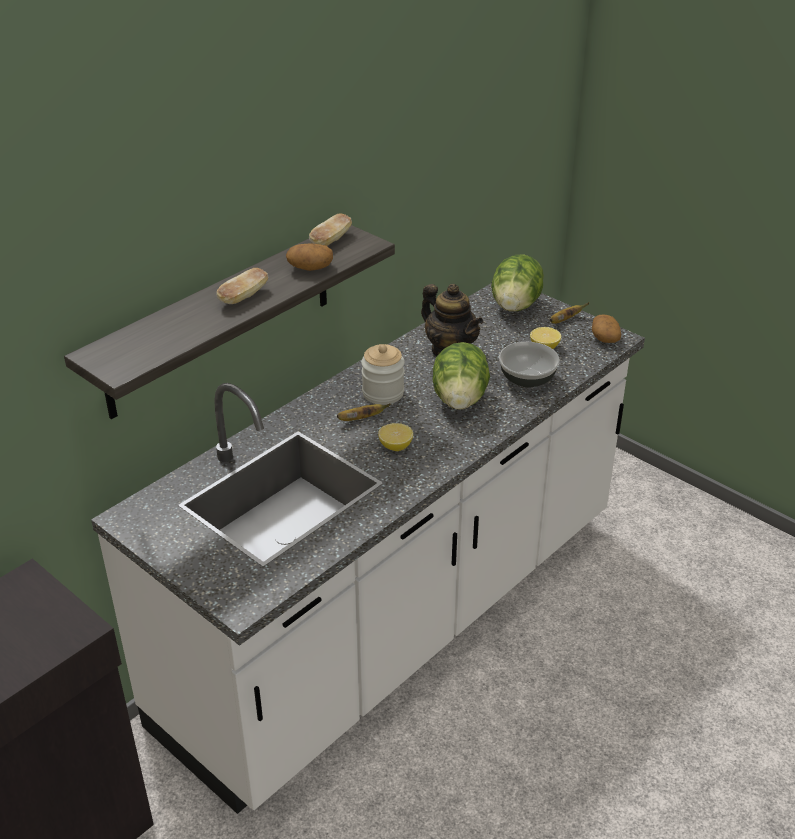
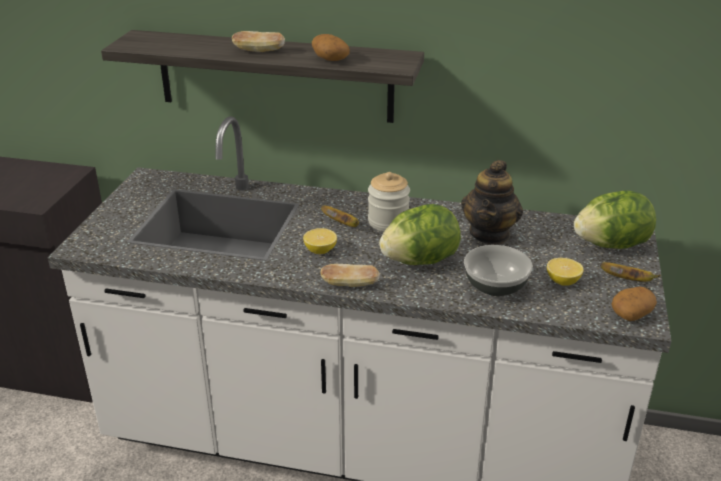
camera: 60 degrees right, 5 degrees down
bread [309,213,352,246] -> bread moved to [321,264,380,287]

